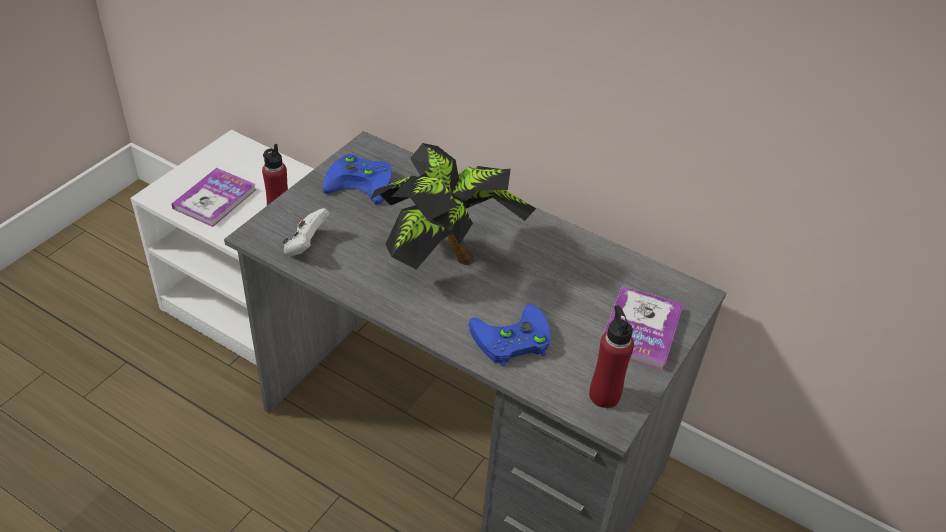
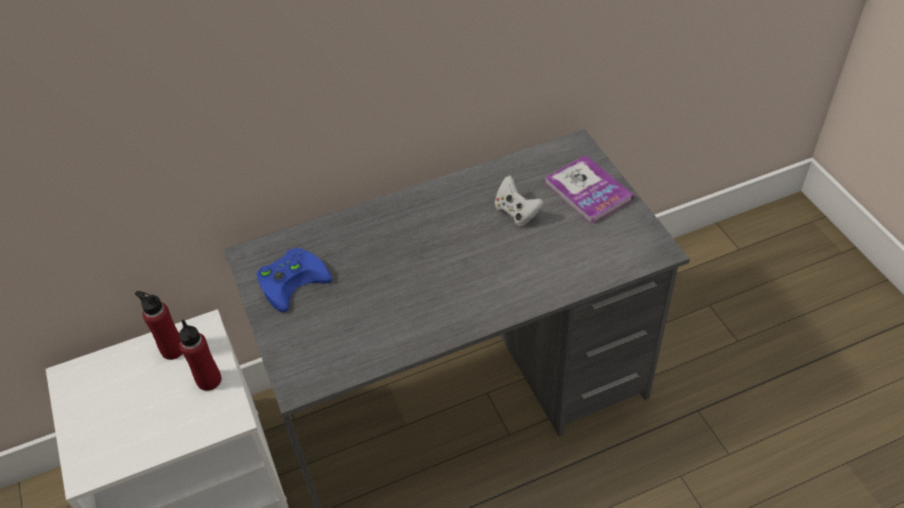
camera: 50 degrees left, 5 degrees up
book [172,168,256,227] -> none
white game controller [282,208,329,256] -> white game controller moved to [495,175,544,226]
potted plant [370,143,536,269] -> none
blue game controller [469,304,551,366] -> none
red bottle [589,305,634,408] -> red bottle moved to [135,291,183,360]

